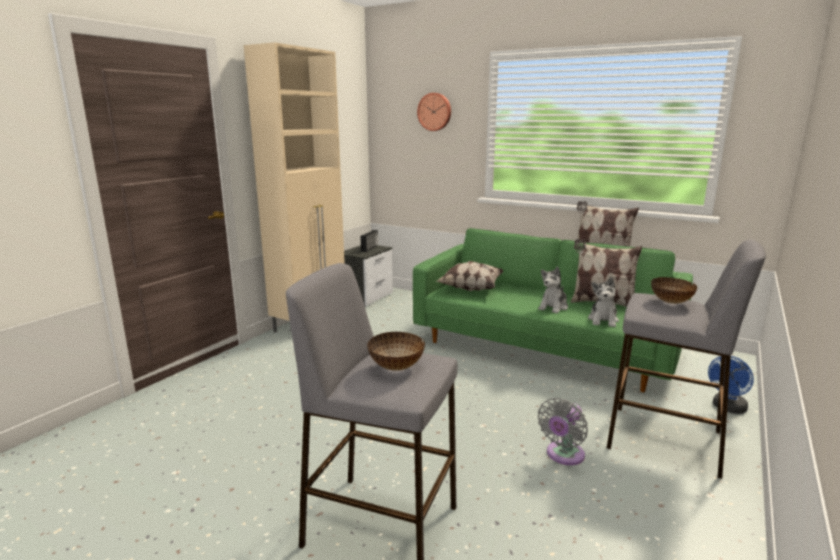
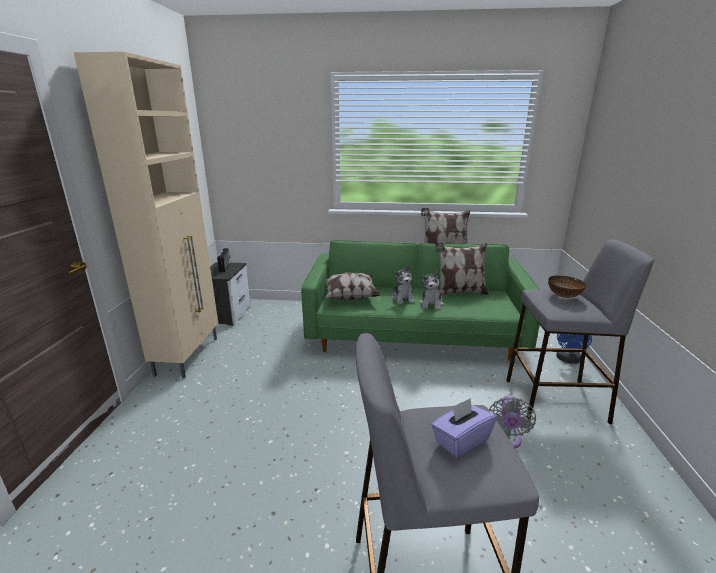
camera: 25 degrees left, 5 degrees up
bowl [367,332,425,371] -> purple tissue box [431,398,497,458]
wall clock [417,93,451,131] -> none
plush toy [588,277,619,327] -> plush toy moved to [392,266,415,304]

